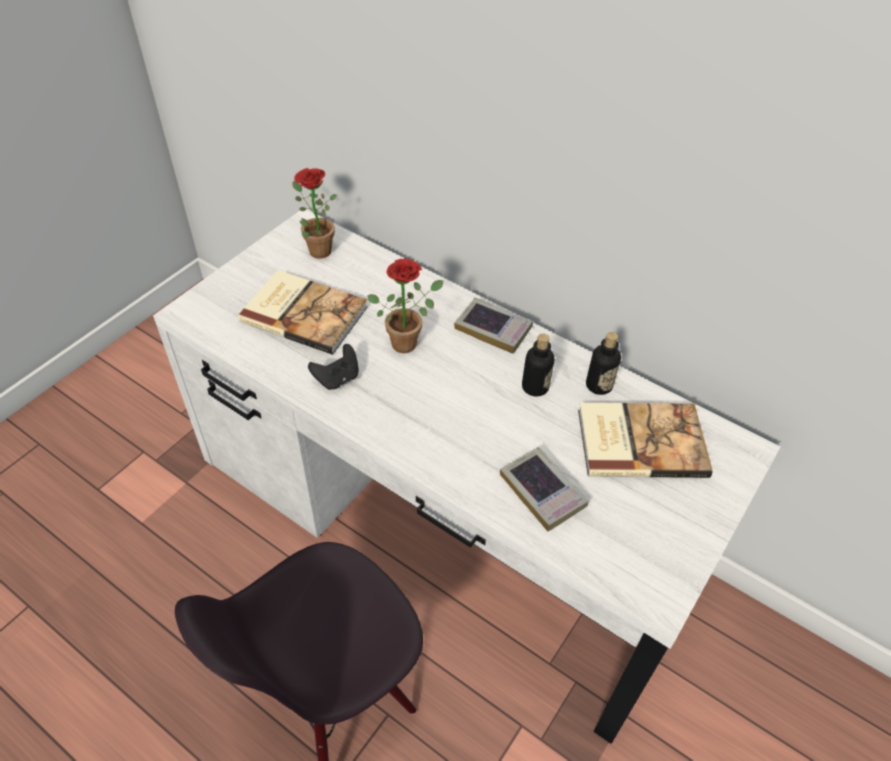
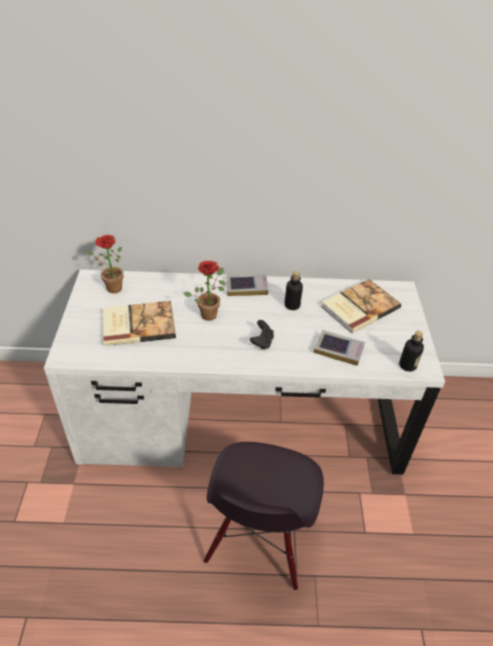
camera: 35 degrees left, 5 degrees down
black game controller [308,344,359,390] -> black game controller moved to [250,320,274,350]
bottle [586,332,621,395] -> bottle moved to [399,331,424,372]

